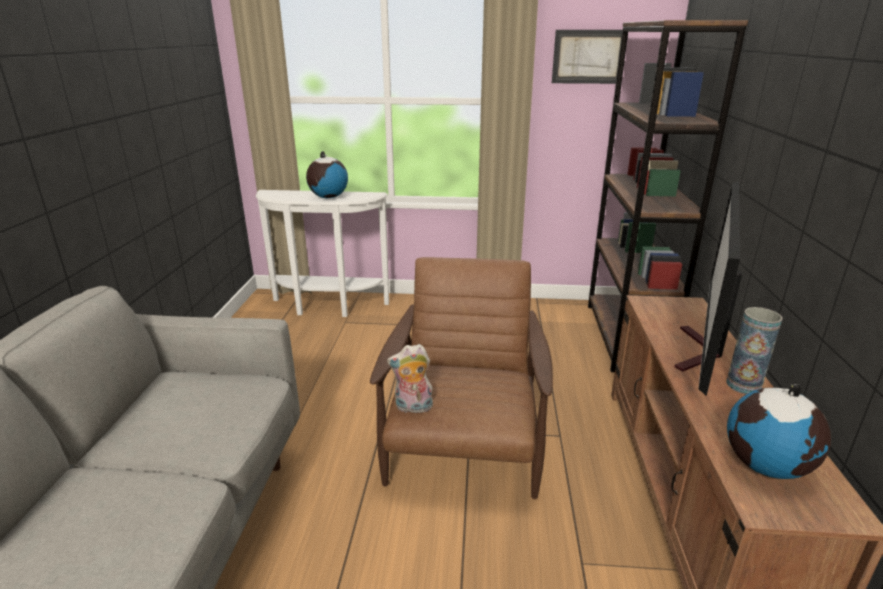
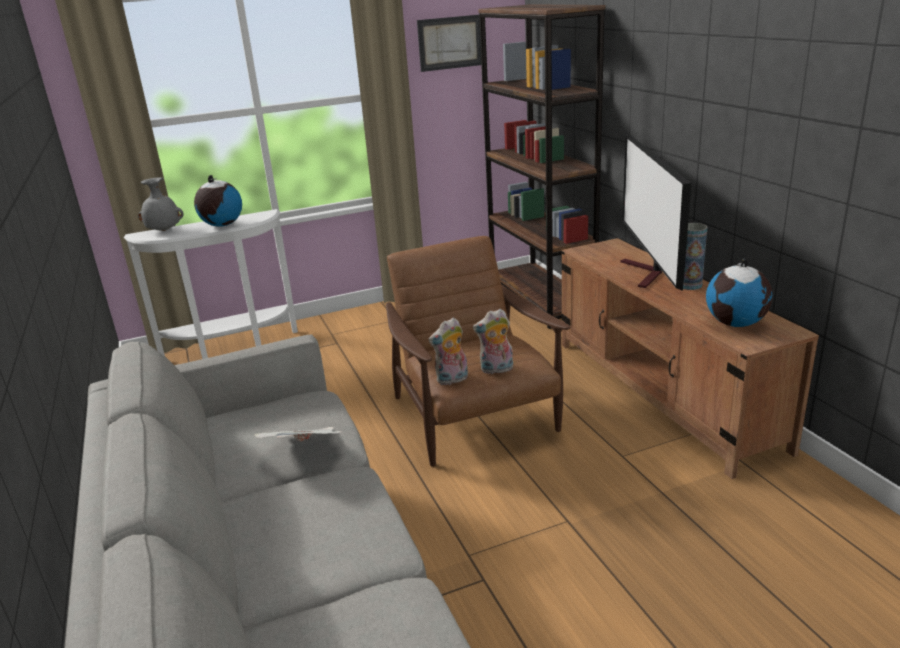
camera: 25 degrees left, 0 degrees up
none -> grey vase [138,178,184,231]
none -> newspaper [254,427,341,441]
none -> plush toy [473,309,513,374]

